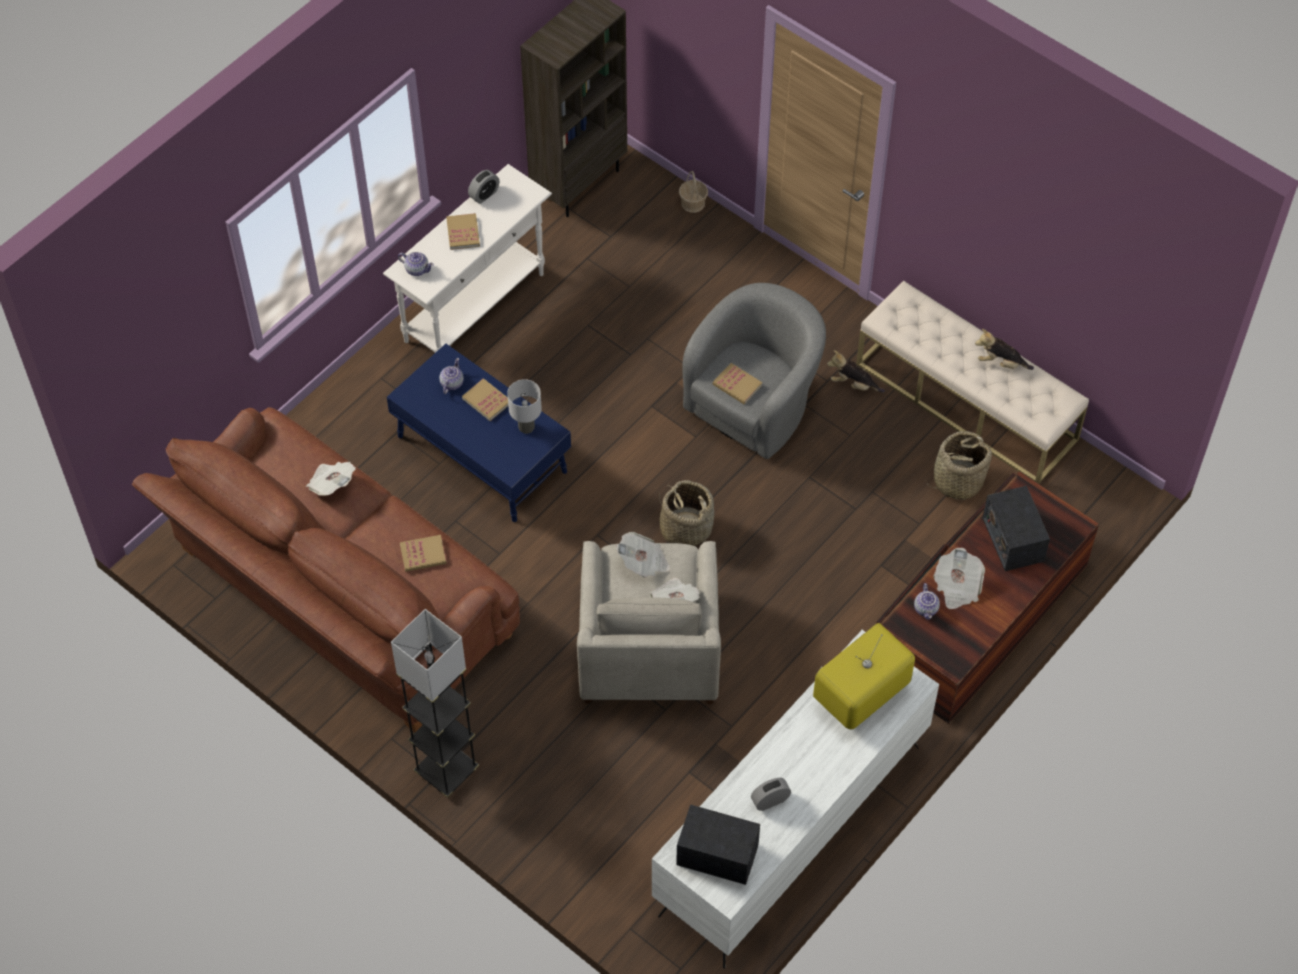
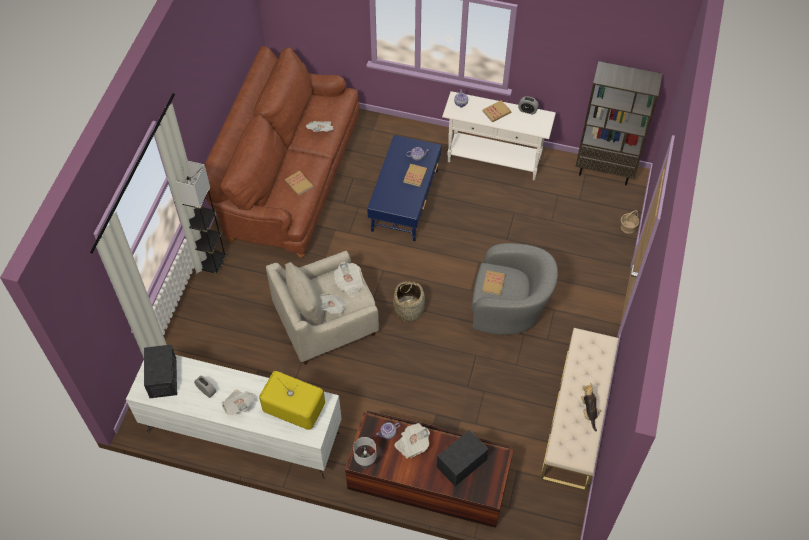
camera: 65 degrees right, 0 degrees up
white table lamp [507,379,542,434] -> white table lamp moved to [353,437,377,469]
plush toy [827,350,885,393] -> none
basket [925,431,992,500] -> none
none -> newspaper [222,389,254,415]

